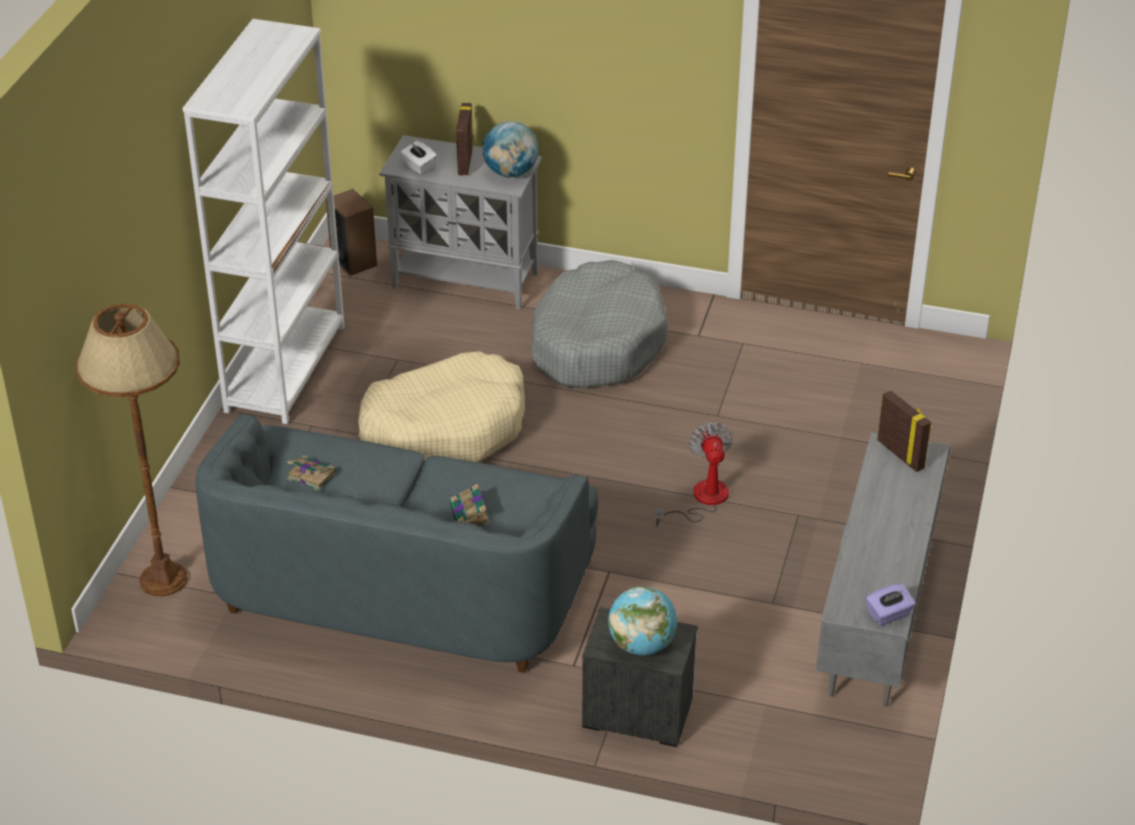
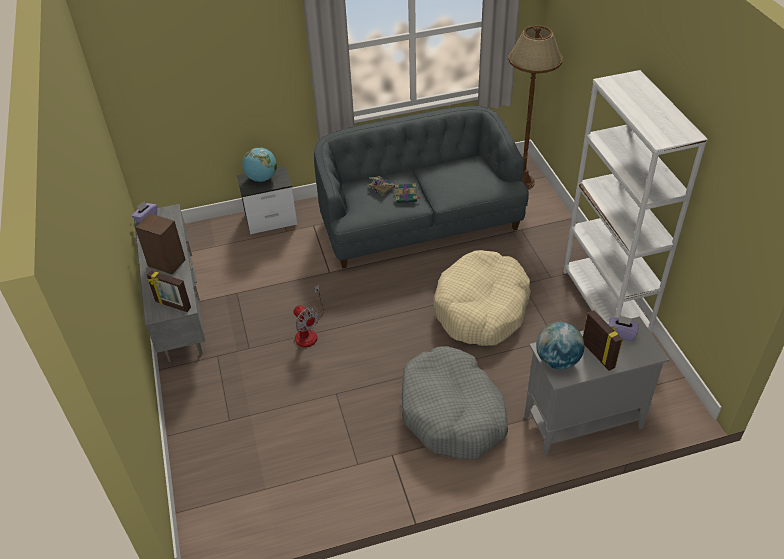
camera: 150 degrees right, 5 degrees up
book [287,456,336,491] -> book moved to [395,183,420,203]
speaker [326,189,377,276] -> speaker moved to [135,213,186,274]
white tissue box [400,141,437,175] -> purple tissue box [608,315,639,341]

